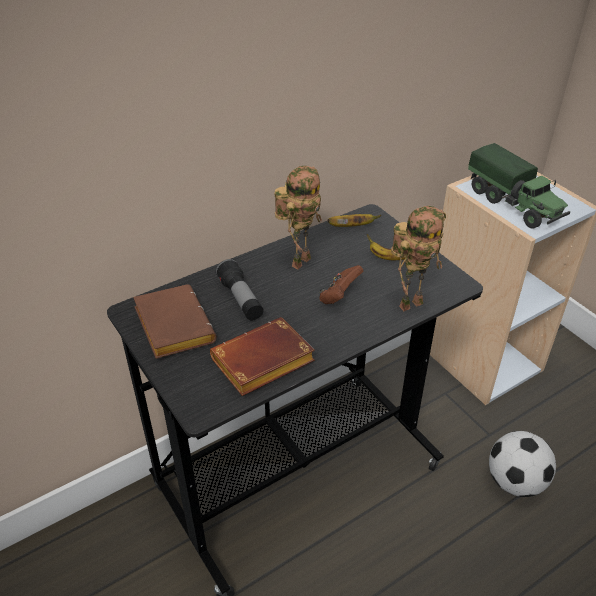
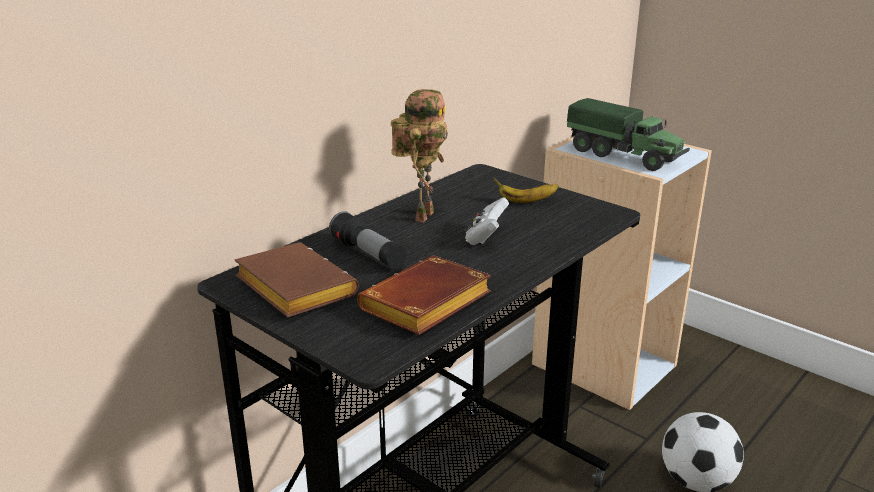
camera: 15 degrees left, 15 degrees down
brown game controller [319,265,364,304] -> white game controller [464,197,509,245]
banana [327,214,381,227] -> none
toy robot [391,206,446,311] -> none

